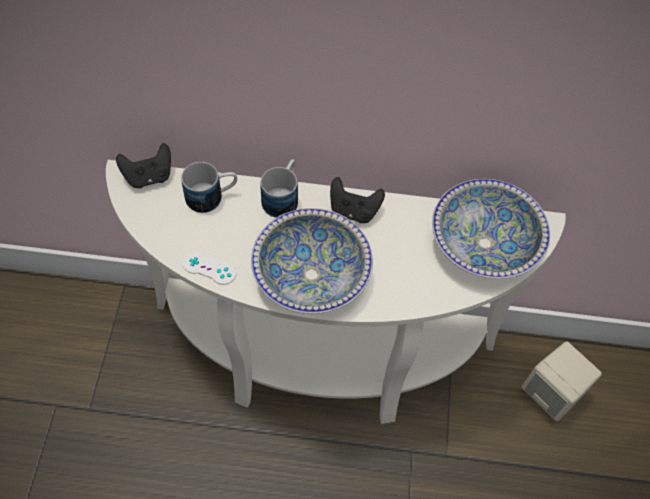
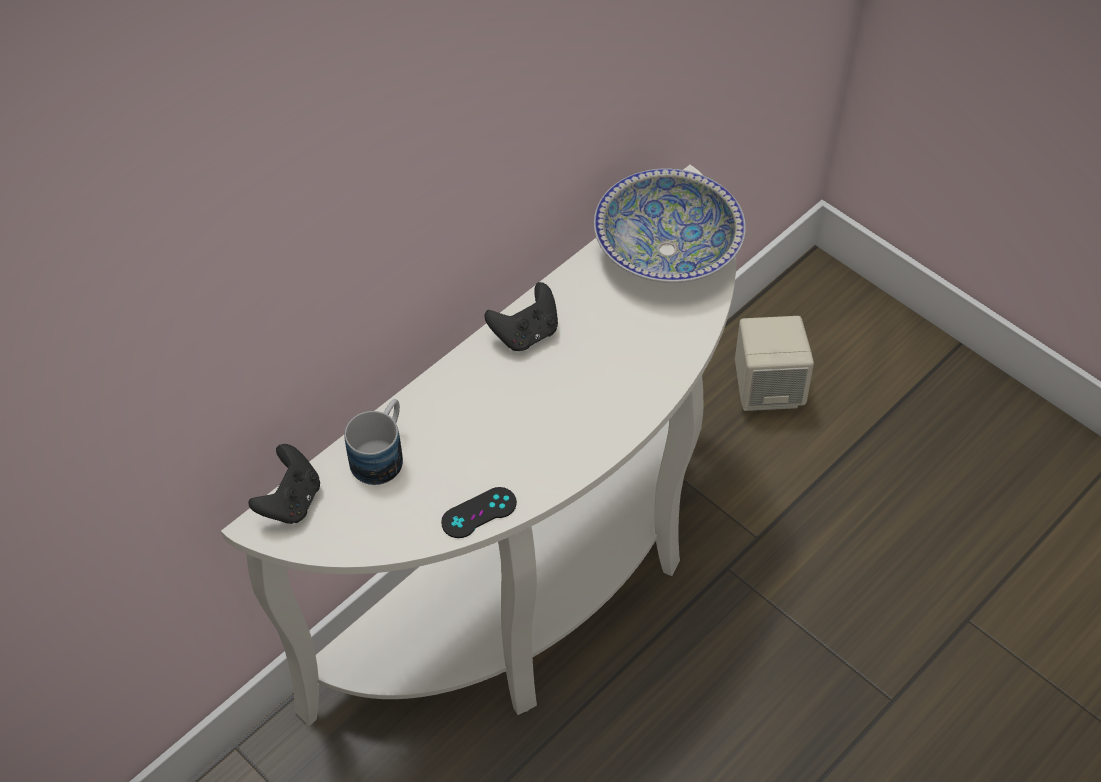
camera: 50 degrees left, 5 degrees down
white game controller [183,252,236,285] -> black game controller [441,487,517,538]
bowl [251,208,373,314] -> none
mug [260,159,298,218] -> none

